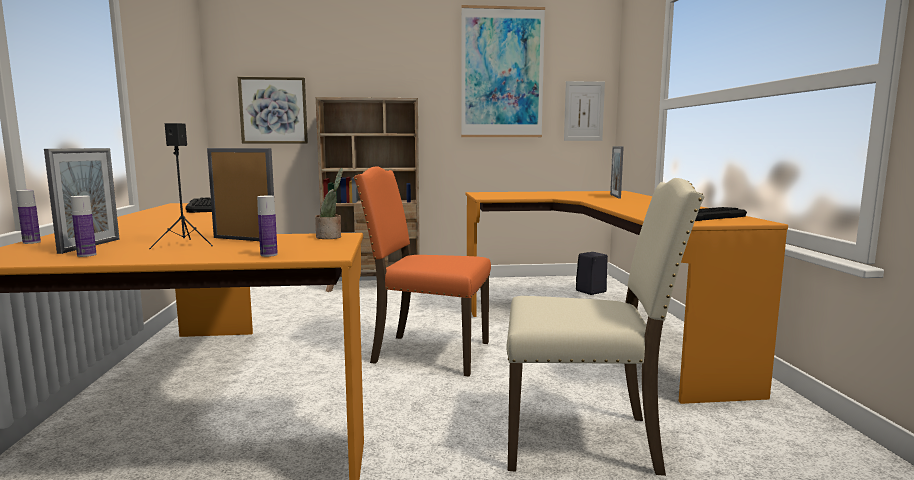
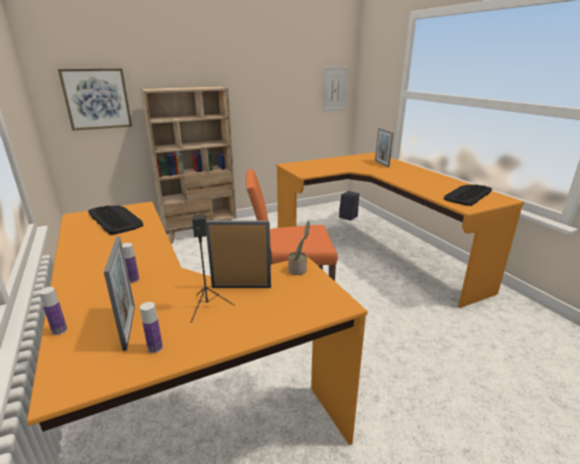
camera: 20 degrees left, 15 degrees up
bottle [257,195,278,257] -> bottle moved to [122,243,139,283]
picture [461,5,545,137] -> none
beige chair [506,178,705,476] -> none

